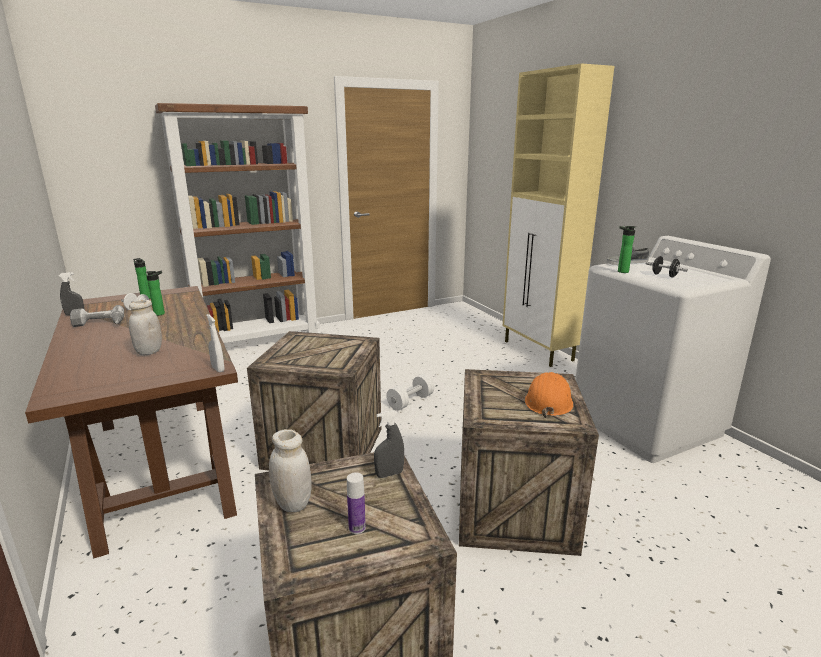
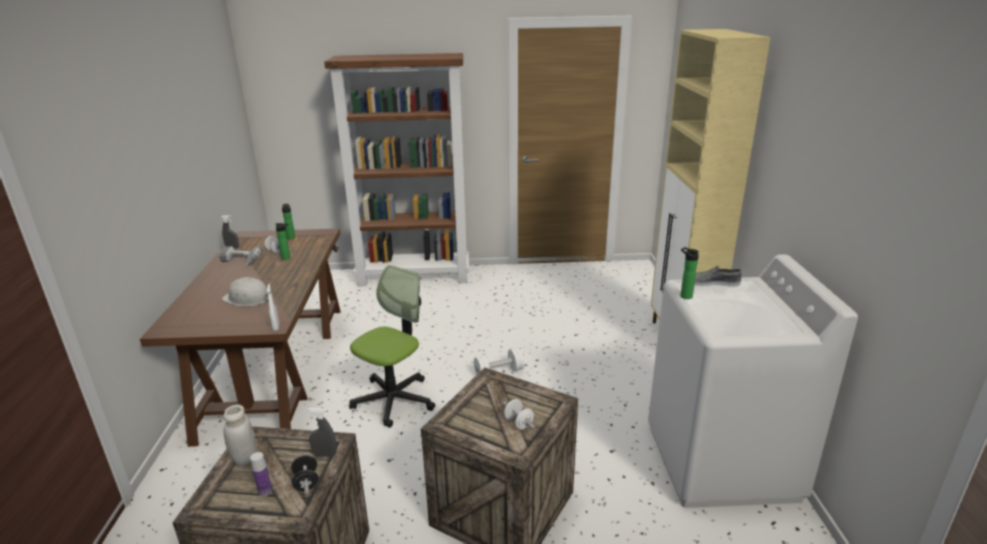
camera: 25 degrees right, 5 degrees up
white jar [129,300,162,355] -> white hard hat [222,277,268,307]
crate [247,331,381,471] -> office chair [349,265,435,428]
orange hard hat [525,372,573,418] -> white dumbbell [503,399,535,429]
black dumbbell [646,256,688,277] -> black dumbbell moved to [291,453,319,494]

